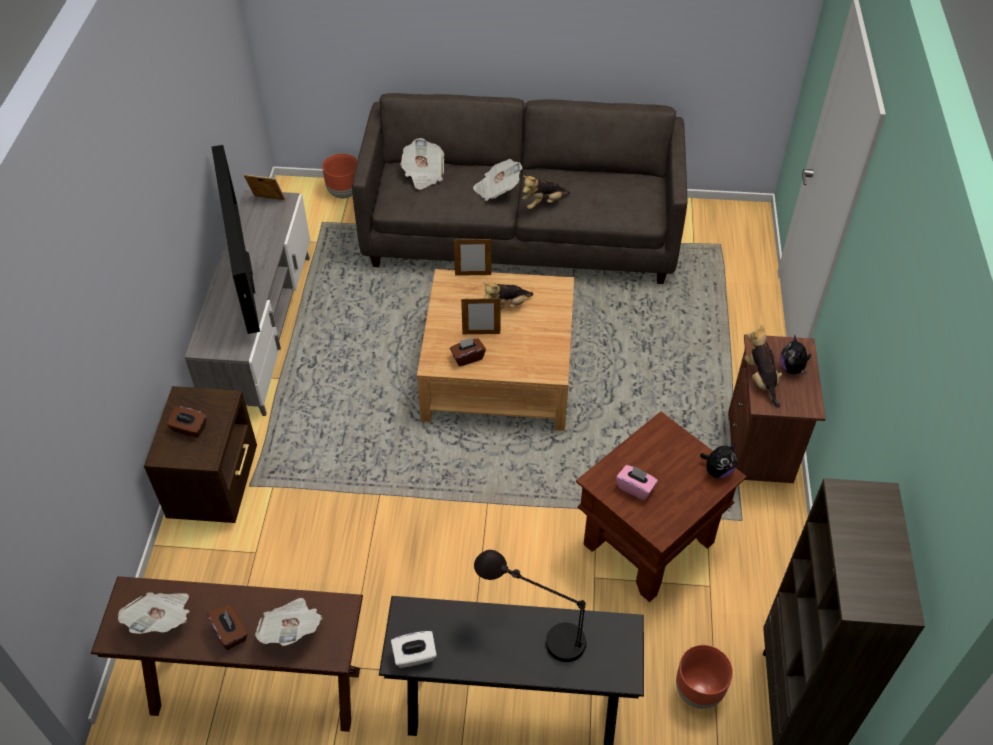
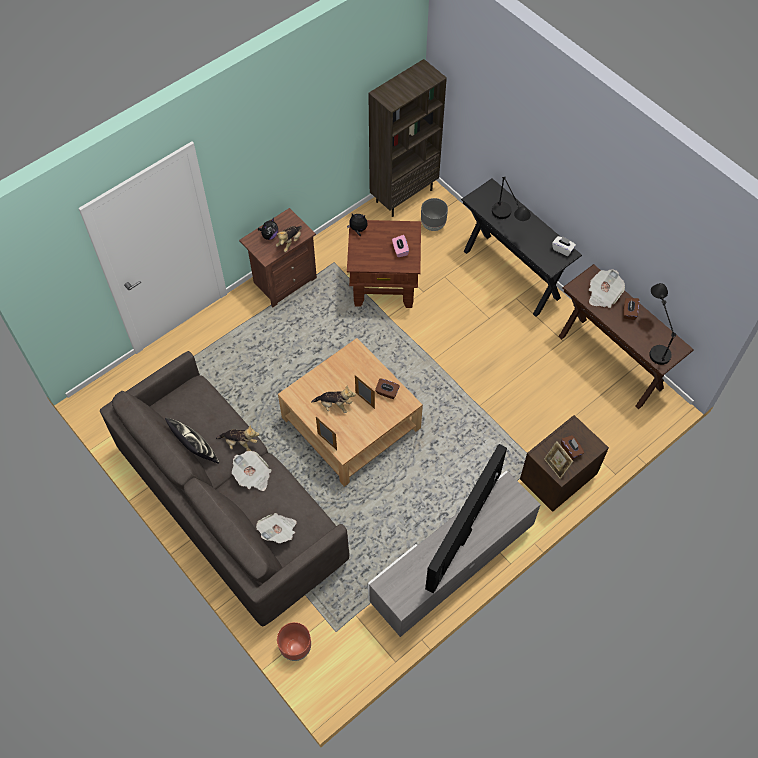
camera: 135 degrees left, 10 degrees up
newspaper [118,592,190,634] -> black table lamp [649,283,676,365]
picture frame [243,174,285,200] -> picture frame moved to [544,441,573,479]
brown planter [676,645,733,709] -> grey planter [421,198,448,231]
none -> pillow [165,417,220,464]

